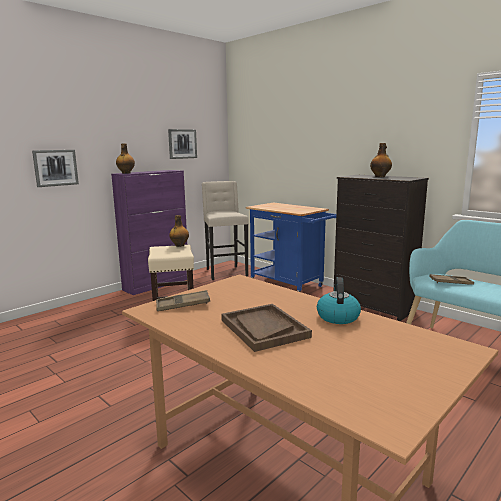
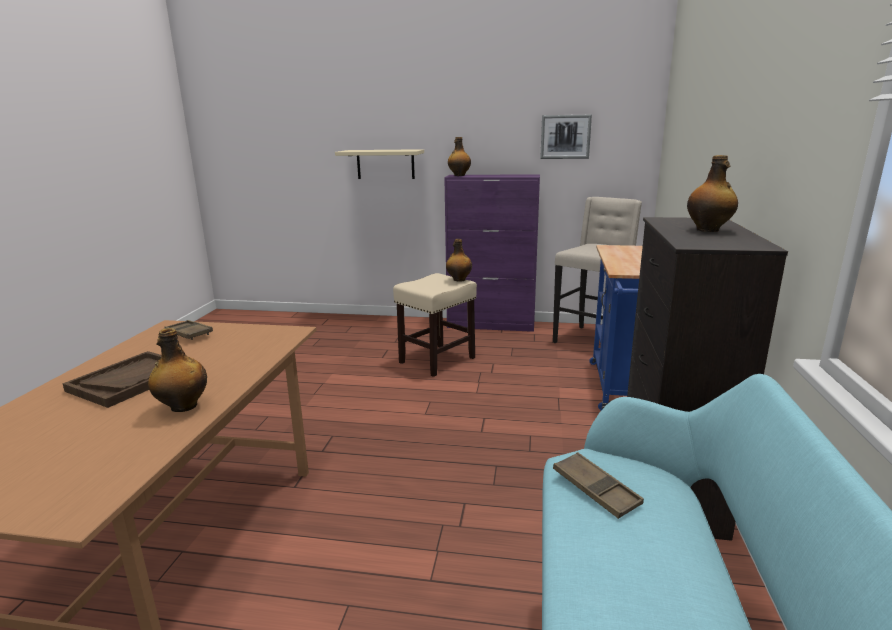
camera: 55 degrees right, 5 degrees up
picture [32,150,79,187] -> beige shelf [335,149,424,179]
kettle [317,277,361,324] -> bottle [148,328,207,412]

